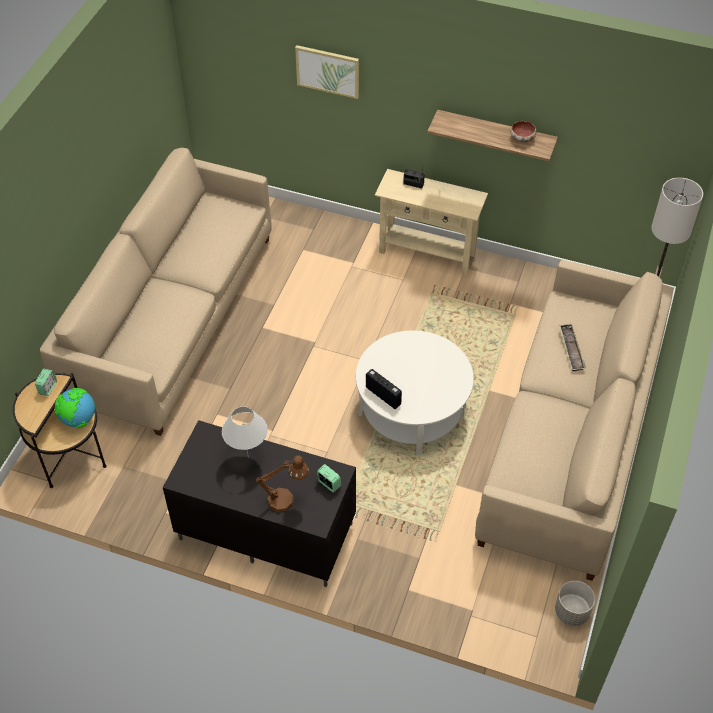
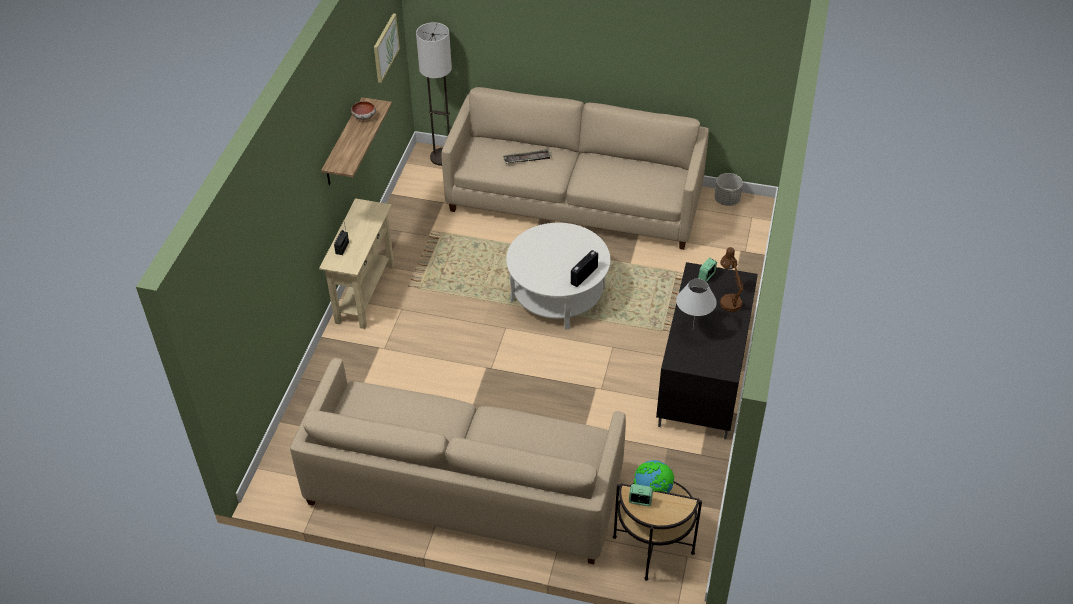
camera: 95 degrees left, 5 degrees down
picture [295,45,359,99] -> picture moved to [374,13,400,83]

